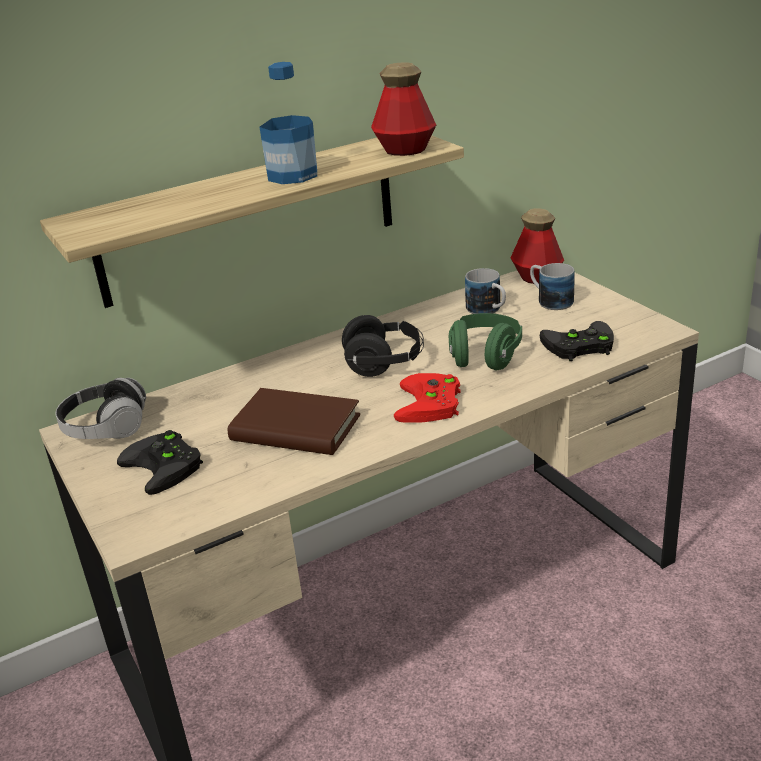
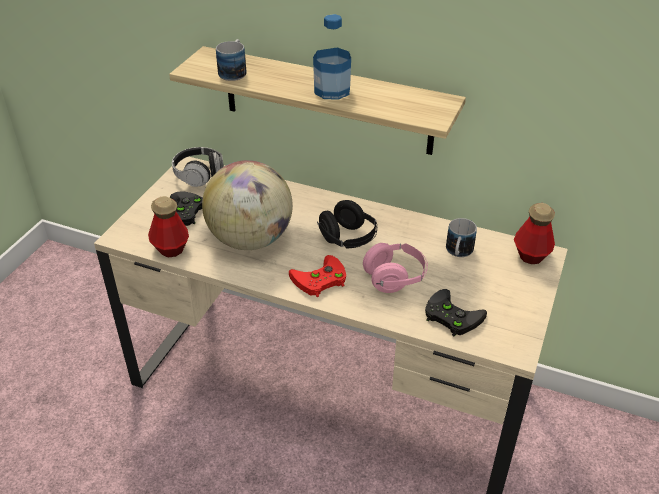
camera: 50 degrees right, 10 degrees up
brown book [228,388,360,455] -> globe [202,160,293,250]
bottle [371,63,436,156] -> bottle moved to [148,196,189,258]
green headphones [449,313,522,371] -> pink headphones [363,243,428,293]
mug [530,263,575,310] -> mug moved to [216,39,246,81]

